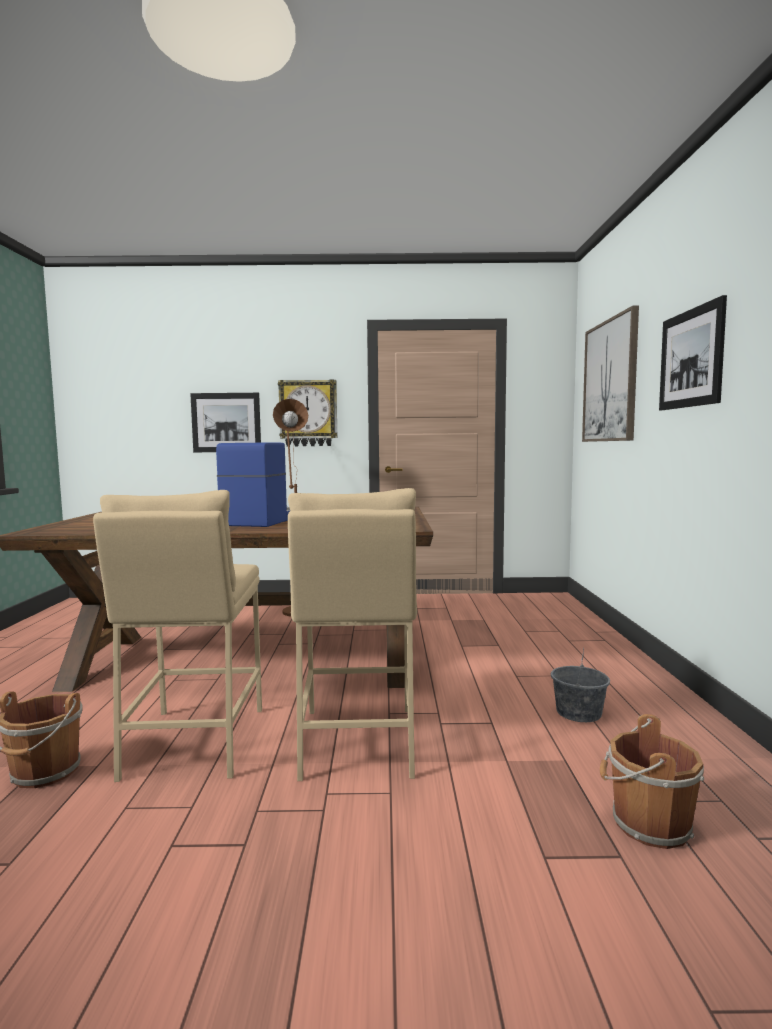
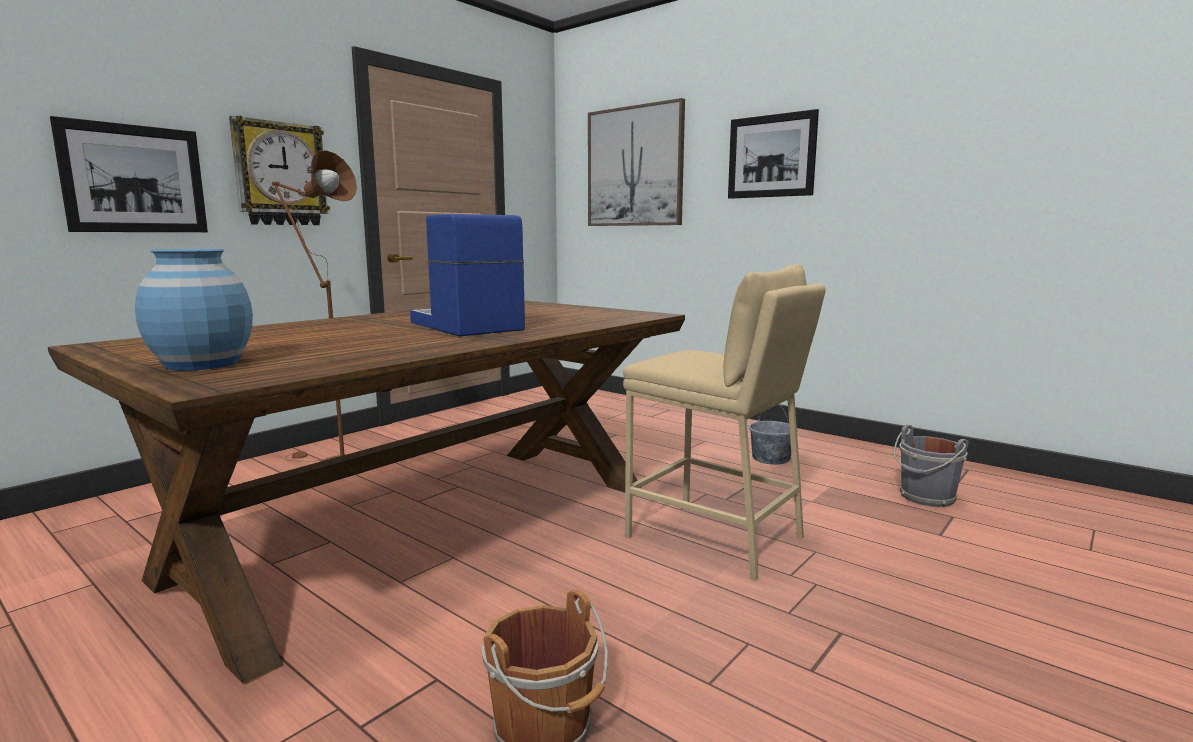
camera: 50 degrees left, 5 degrees up
beige stool [93,490,262,782] -> none
brown bucket [600,714,704,849] -> grey bucket [894,425,969,507]
none -> blue vase [135,249,253,371]

